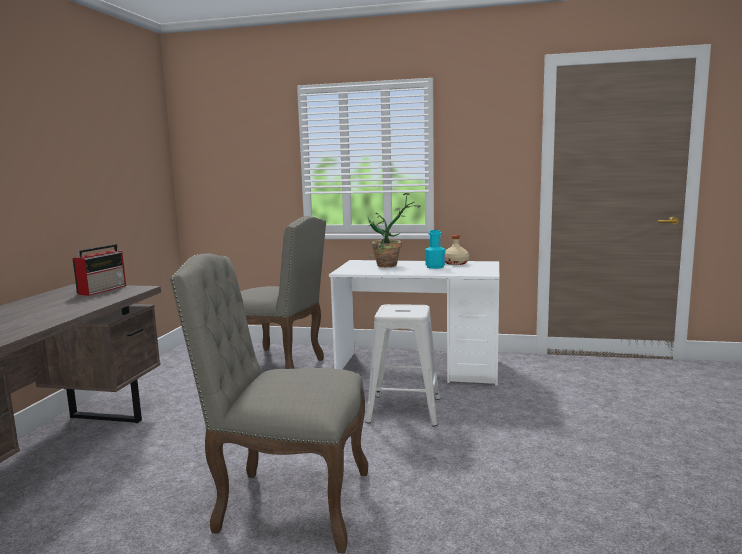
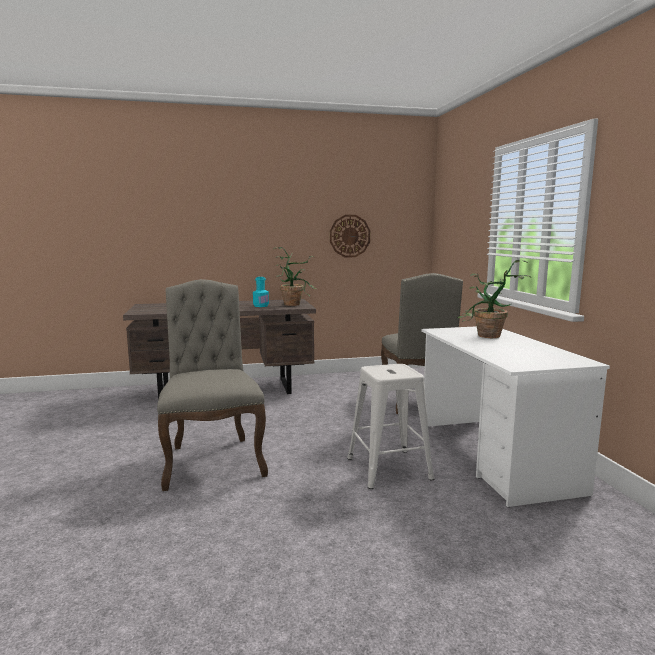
camera: 65 degrees right, 0 degrees up
radio [72,244,126,296] -> potted plant [274,247,317,306]
turquoise bottle [425,230,445,269] -> turquoise bottle moved to [253,277,269,307]
beige bottle [445,235,469,265] -> none
none -> wall clock [330,215,370,257]

